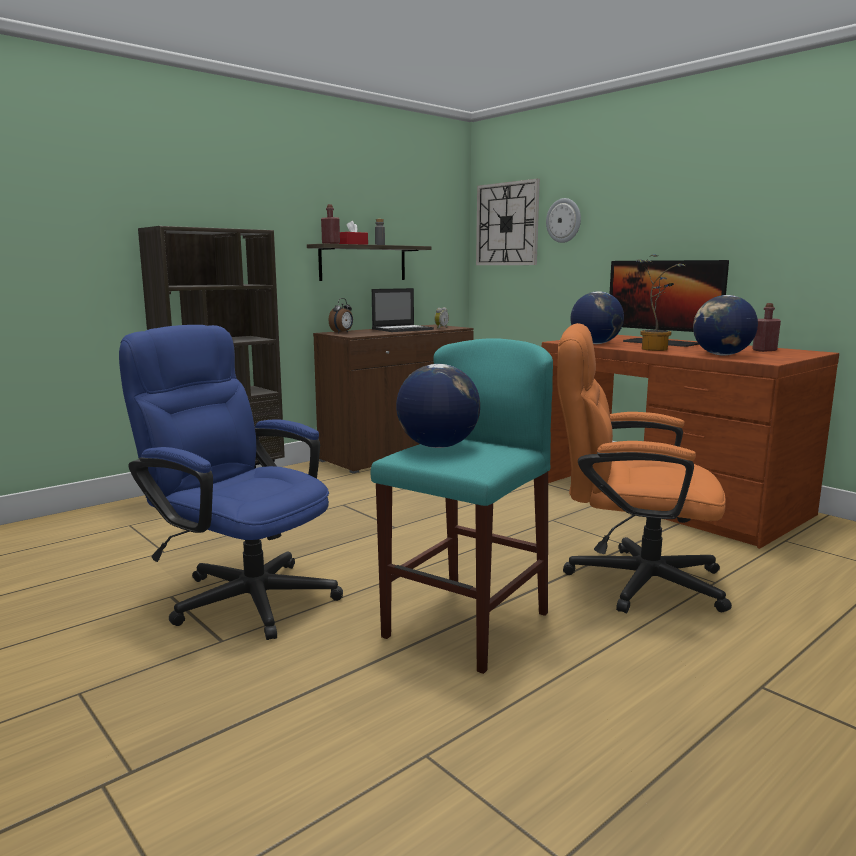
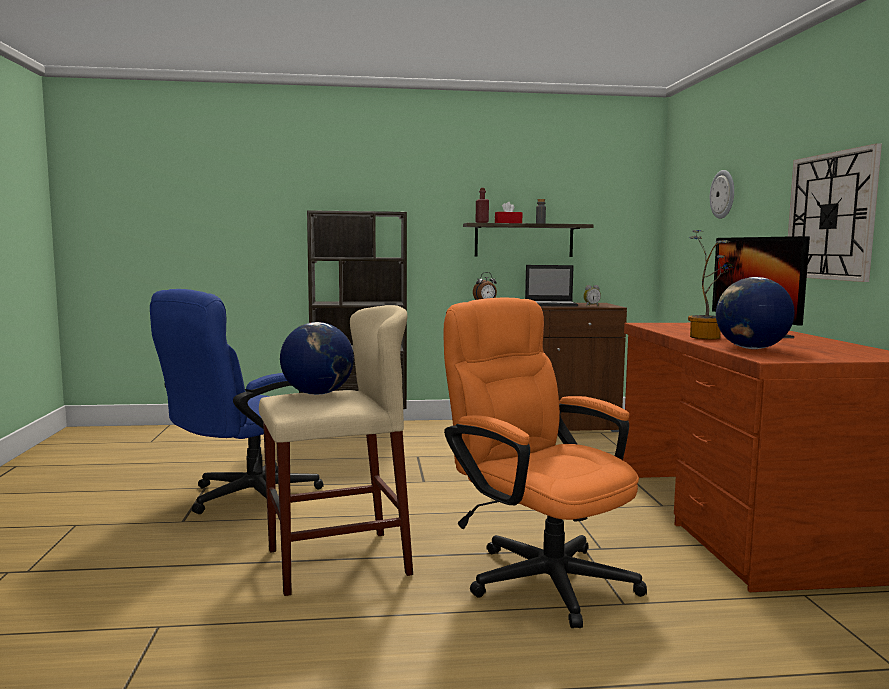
camera: 35 degrees right, 5 degrees down
blue office chair [119,325,343,640] -> blue office chair turned 120 degrees counterclockwise [150,289,324,514]
turquoise stool [371,338,553,674] -> beige stool [259,305,413,596]
wall clock [476,179,540,265] -> wall clock moved to [788,144,882,282]
globe [571,291,624,344] -> none
red bottle [752,303,781,352] -> none

